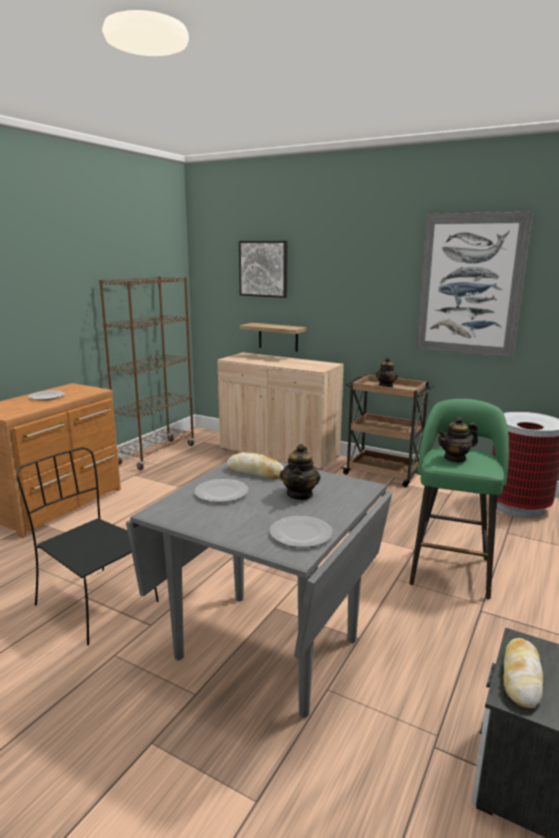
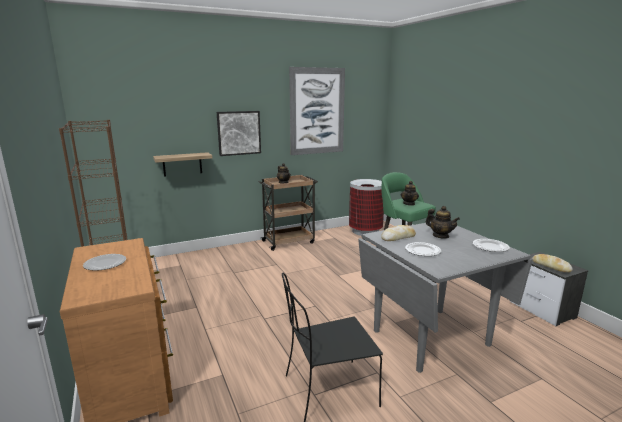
camera: 55 degrees left, 0 degrees up
beige cabinet [217,352,344,470] -> none
picture [239,241,288,298] -> picture moved to [217,111,261,156]

